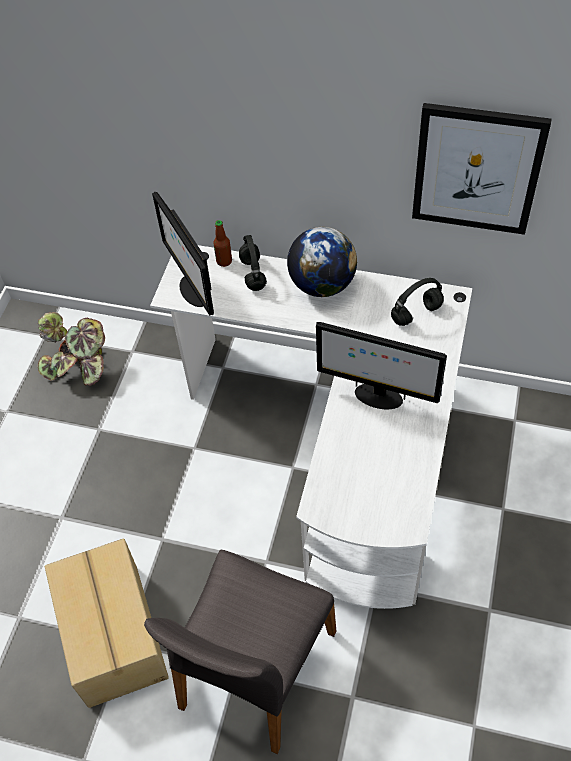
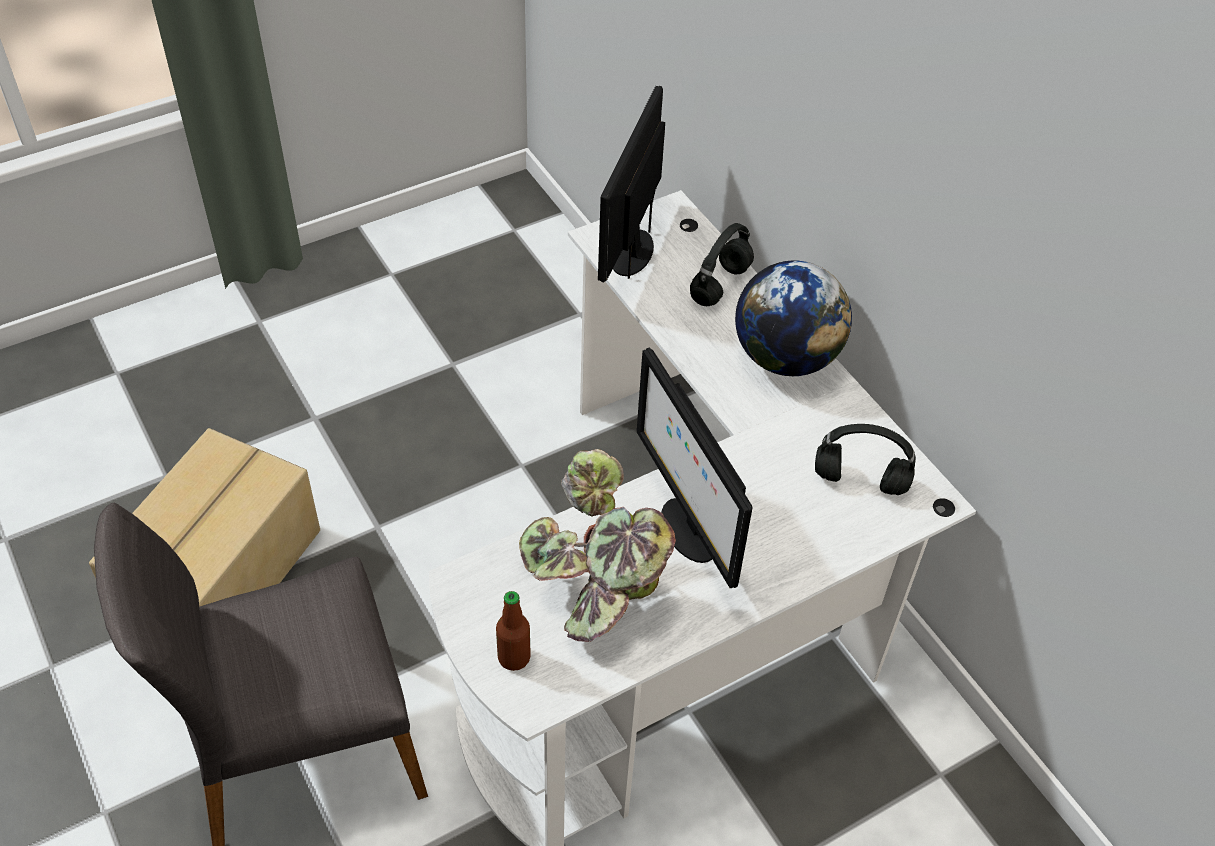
camera: 40 degrees right, 5 degrees down
potted plant [38,312,105,386] -> potted plant moved to [519,449,676,642]
bottle [213,220,232,267] -> bottle moved to [496,591,531,671]
picture [412,103,552,235] -> none

